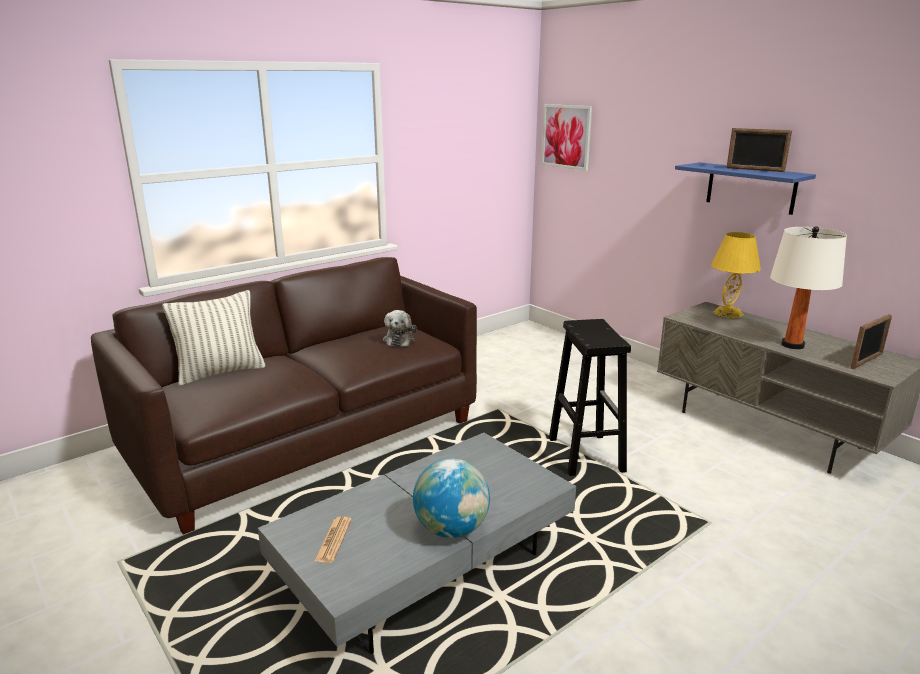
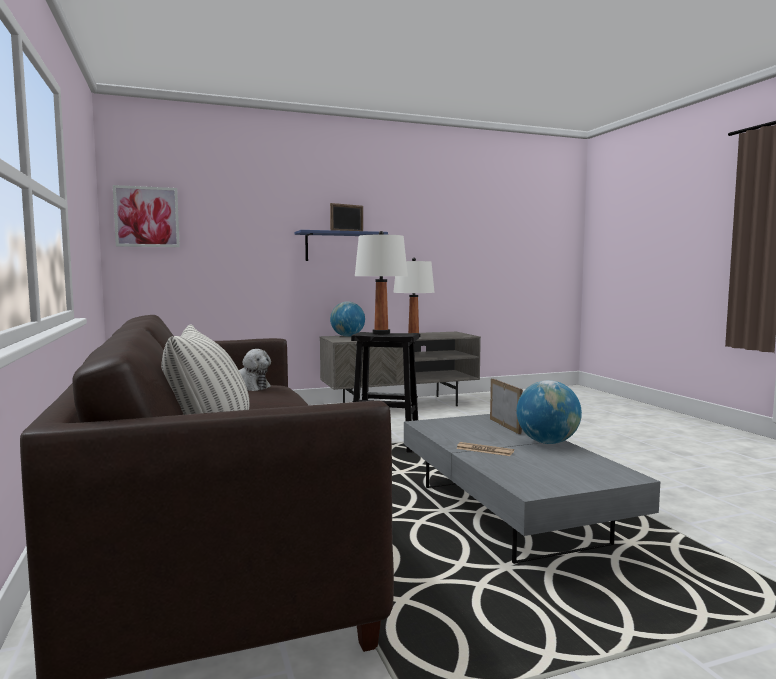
camera: 70 degrees left, 15 degrees down
newspaper [314,517,352,563] -> newspaper moved to [456,442,514,456]
yellow table lamp [711,232,761,318] -> globe [330,301,365,337]
picture frame [851,314,892,369] -> picture frame moved to [490,378,523,434]
none -> white table lamp [355,231,408,334]

